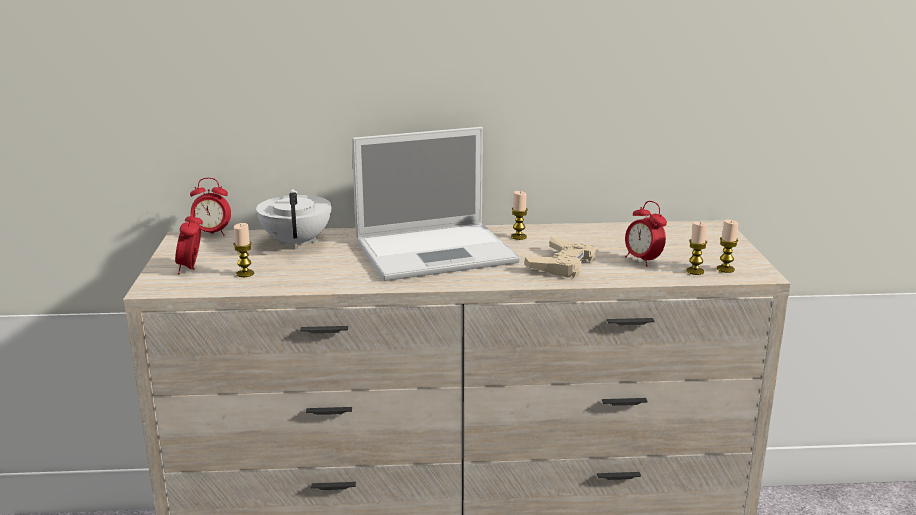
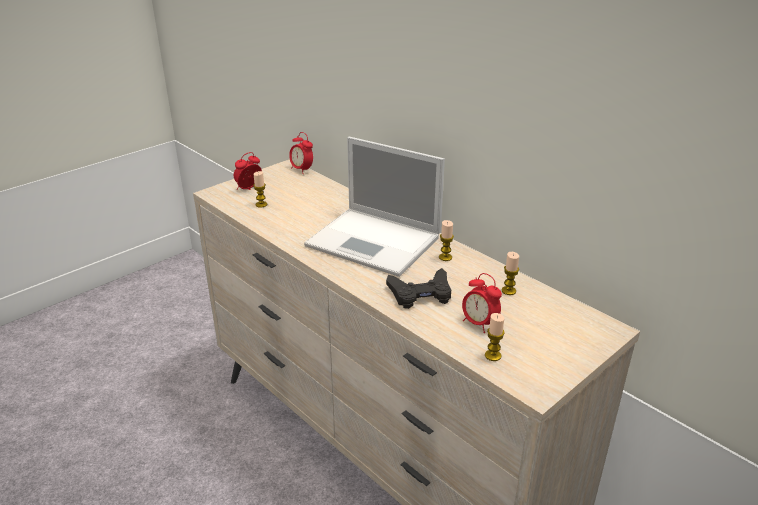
camera: 50 degrees right, 10 degrees up
white teapot [256,189,331,249] -> none
beige game controller [525,236,596,278] -> black game controller [386,268,451,309]
alarm clock [625,201,667,267] -> alarm clock turned 60 degrees counterclockwise [462,273,502,333]
candle [717,220,738,273] -> candle moved to [502,252,519,295]

